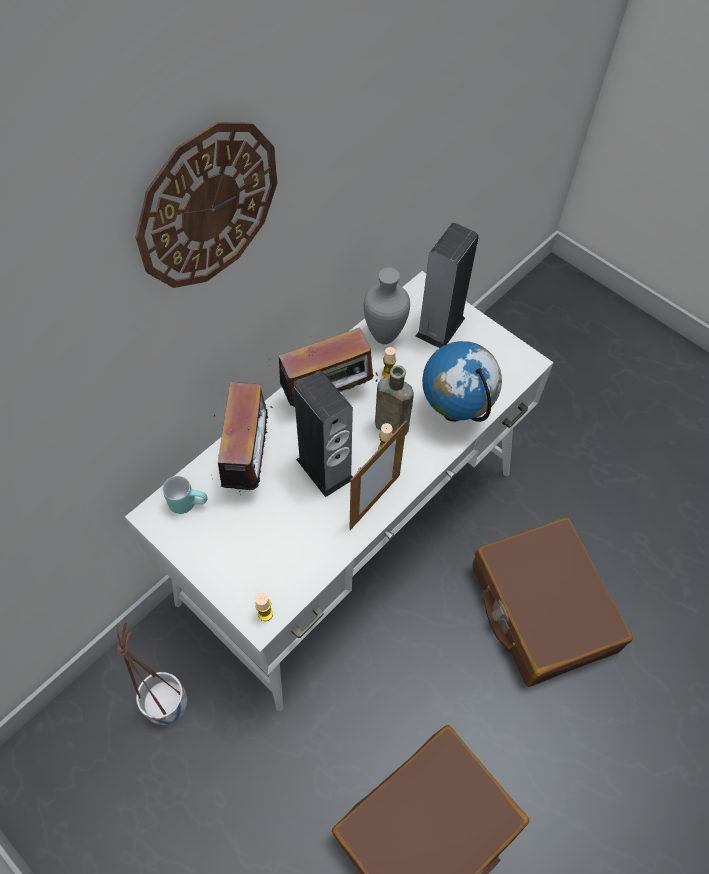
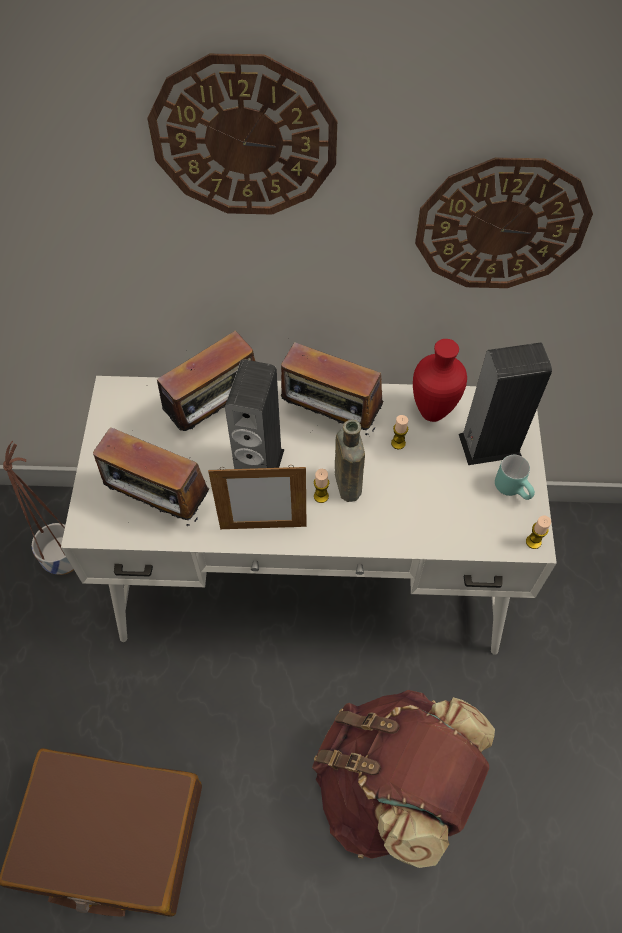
camera: 50 degrees right, 0 degrees up
turquoise mug [163,476,208,514] -> turquoise mug moved to [495,455,535,500]
candle [255,592,273,621] -> candle moved to [526,515,551,549]
grey vase [364,267,410,344] -> red vase [413,339,467,422]
globe [422,341,502,422] -> none
brown suitcase [473,518,633,687] -> brown backpack [312,690,495,868]
none -> radio [93,427,209,526]
none -> wall clock [415,157,593,288]

